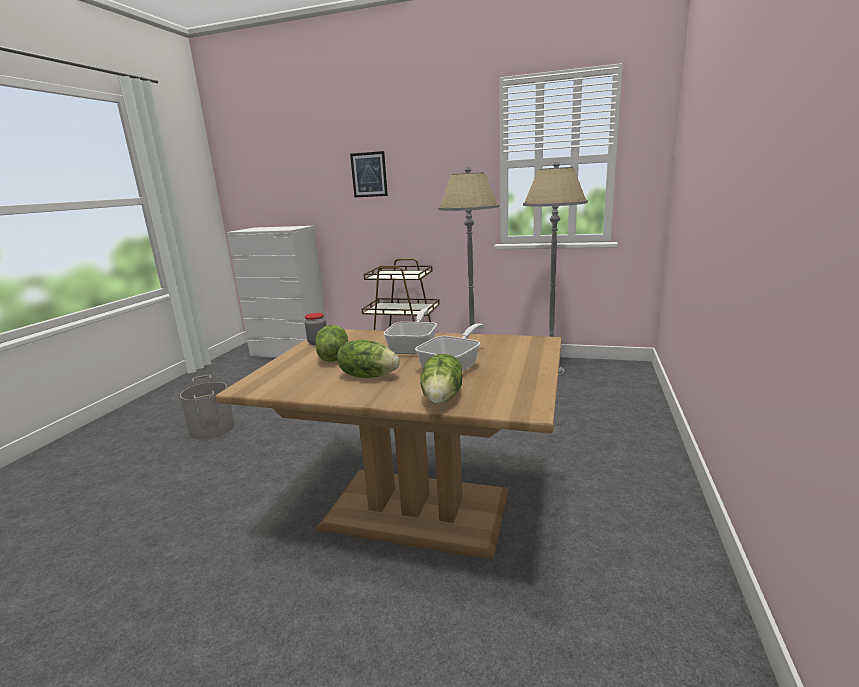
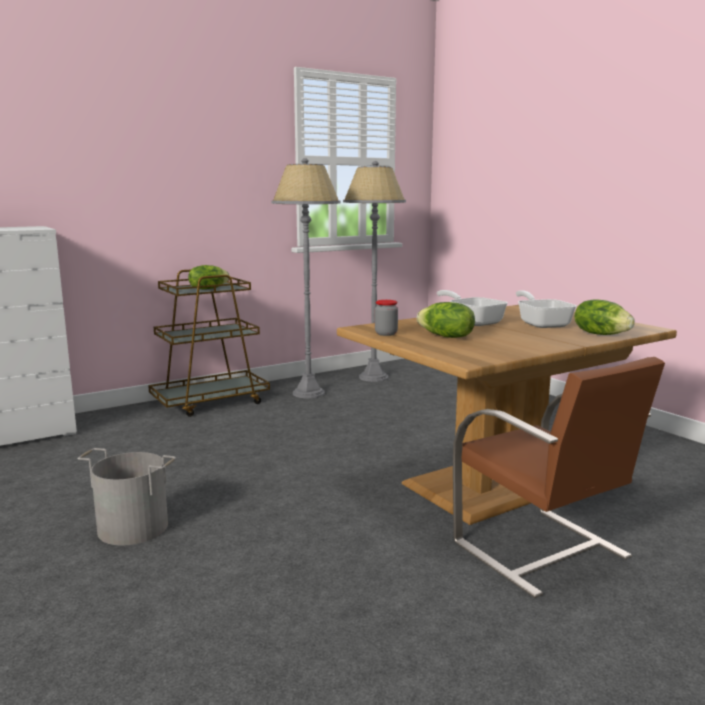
camera: 50 degrees left, 5 degrees down
lettuce [337,339,400,378] -> lettuce moved to [188,265,230,289]
picture [350,151,388,198] -> none
none -> brown chair [453,357,665,598]

